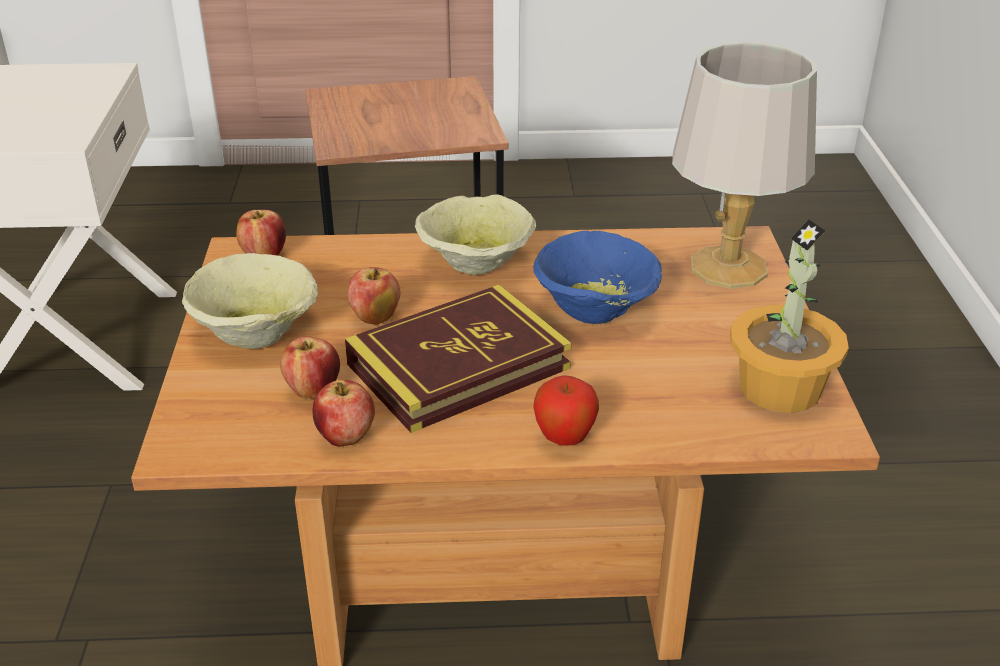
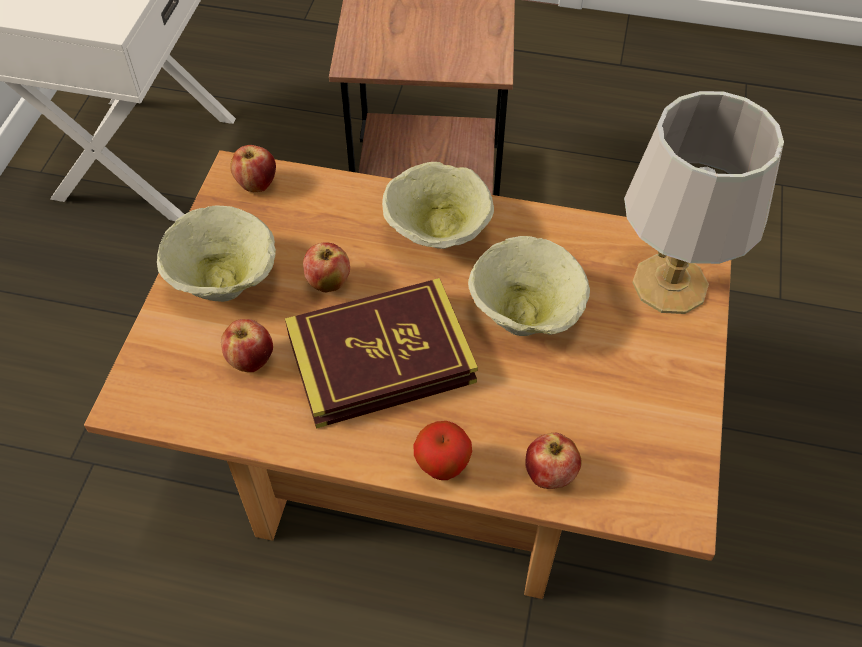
camera: 15 degrees right, 20 degrees up
apple [313,379,375,447] -> apple moved to [525,433,582,489]
blue bowl [533,231,662,324] -> beige bowl [468,236,590,336]
potted plant [730,219,849,413] -> none

